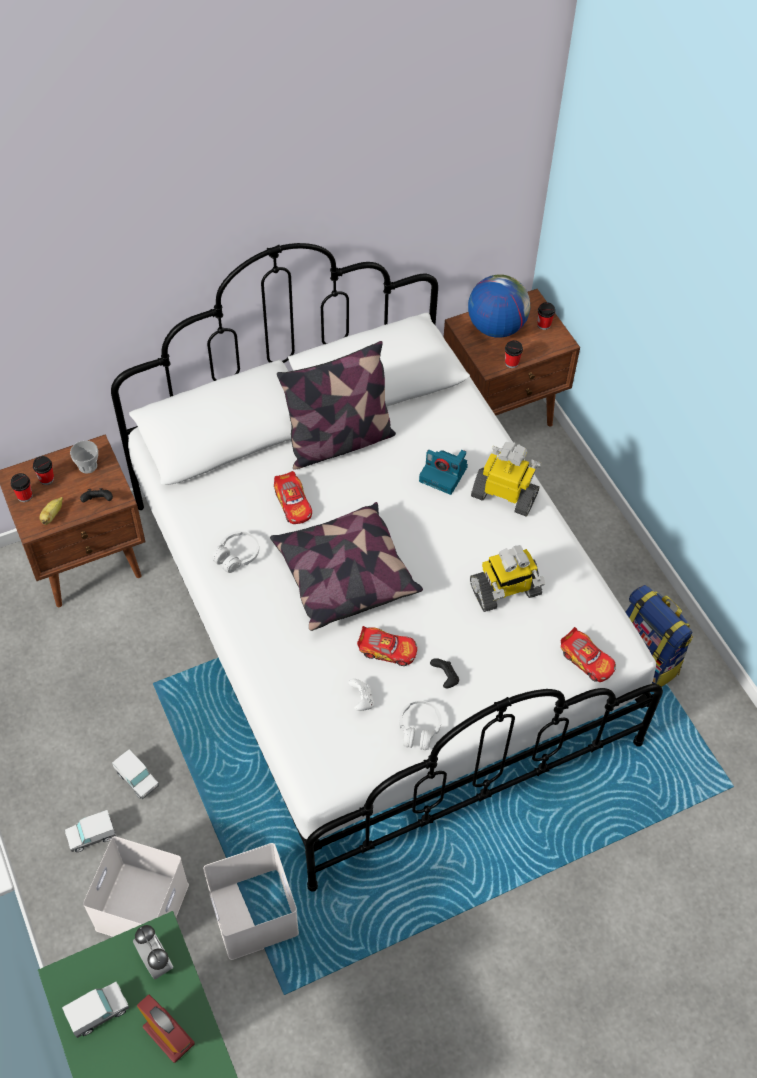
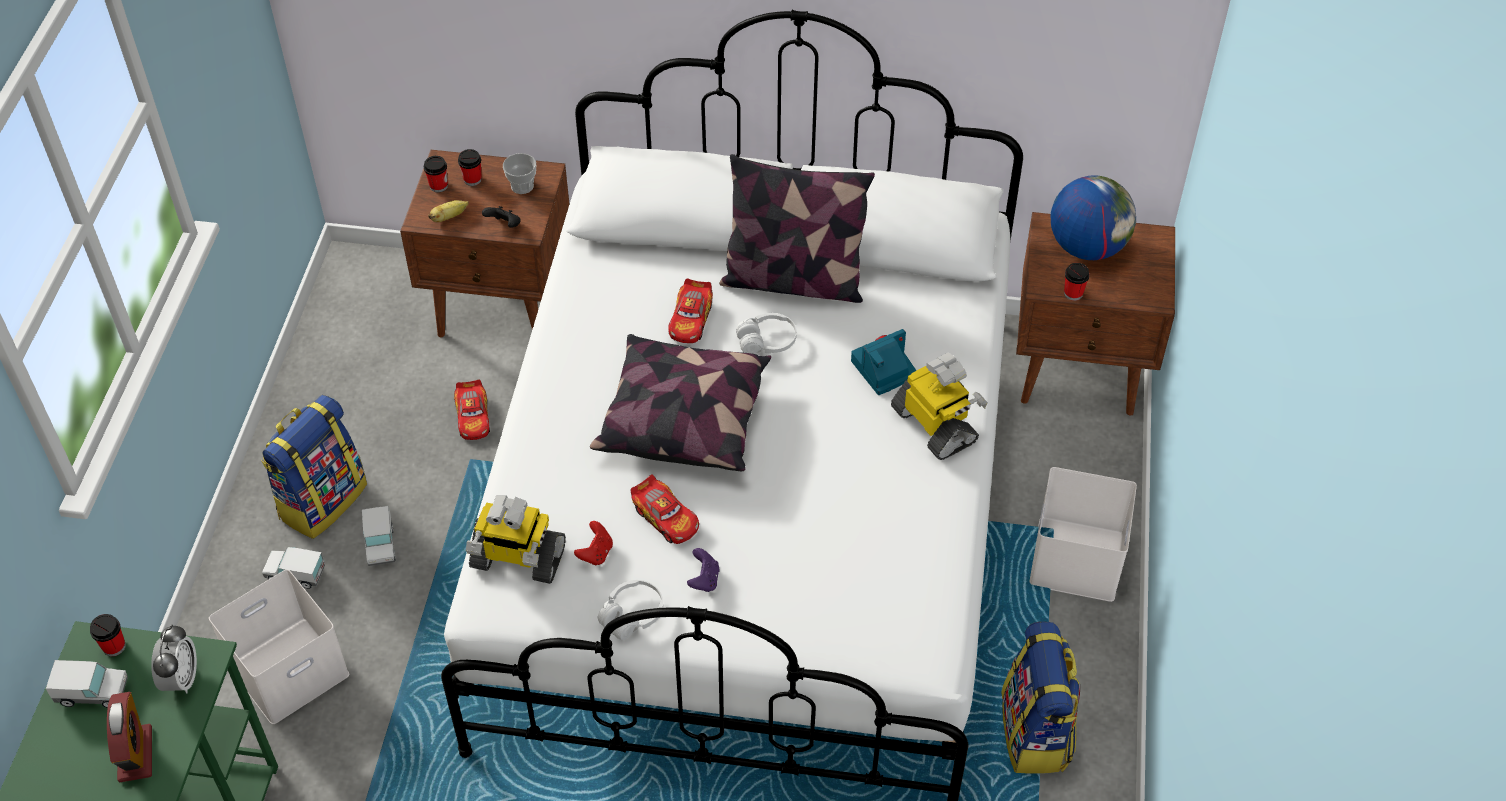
camera: 35 degrees right, 5 degrees down
white storage box [203,843,299,960] -> white storage box moved to [1030,467,1137,602]
white headphones [212,531,259,573] -> white headphones moved to [736,313,797,354]
white game controller [348,679,374,711] -> red game controller [574,521,613,566]
camera [419,450,468,495] -> camera turned 90 degrees clockwise [851,329,916,395]
black game controller [430,658,459,688] -> purple game controller [687,548,720,592]
toy robot [470,545,545,612] -> toy robot moved to [466,495,566,584]
cup [537,302,555,330] -> cup moved to [90,614,126,656]
toy car [561,627,616,682] -> toy car moved to [454,379,490,440]
none -> backpack [261,395,367,539]

